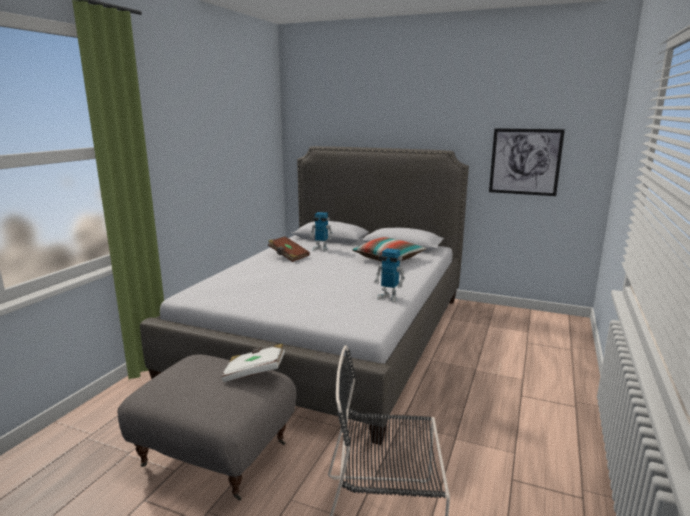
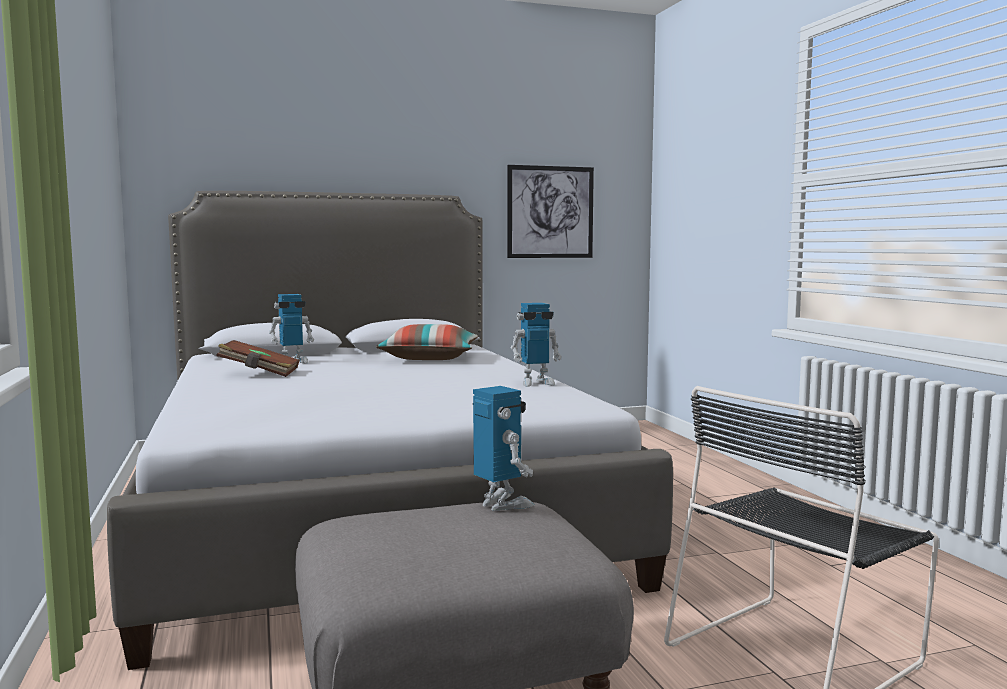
camera: 40 degrees left, 10 degrees down
white book [221,343,285,382] -> toy robot [473,386,534,510]

